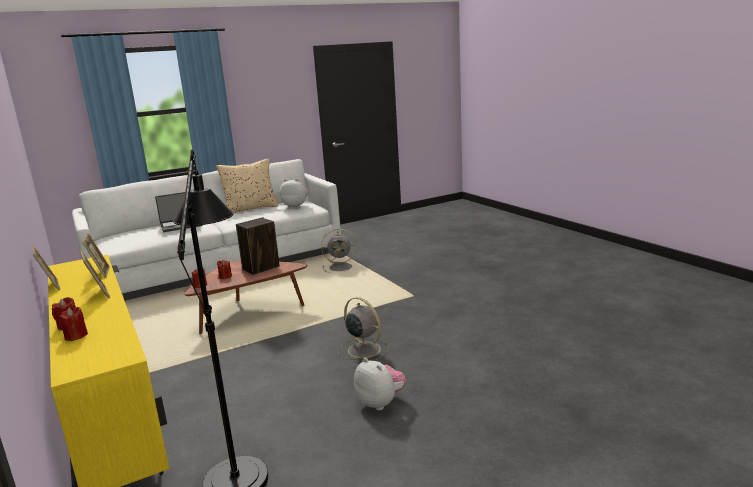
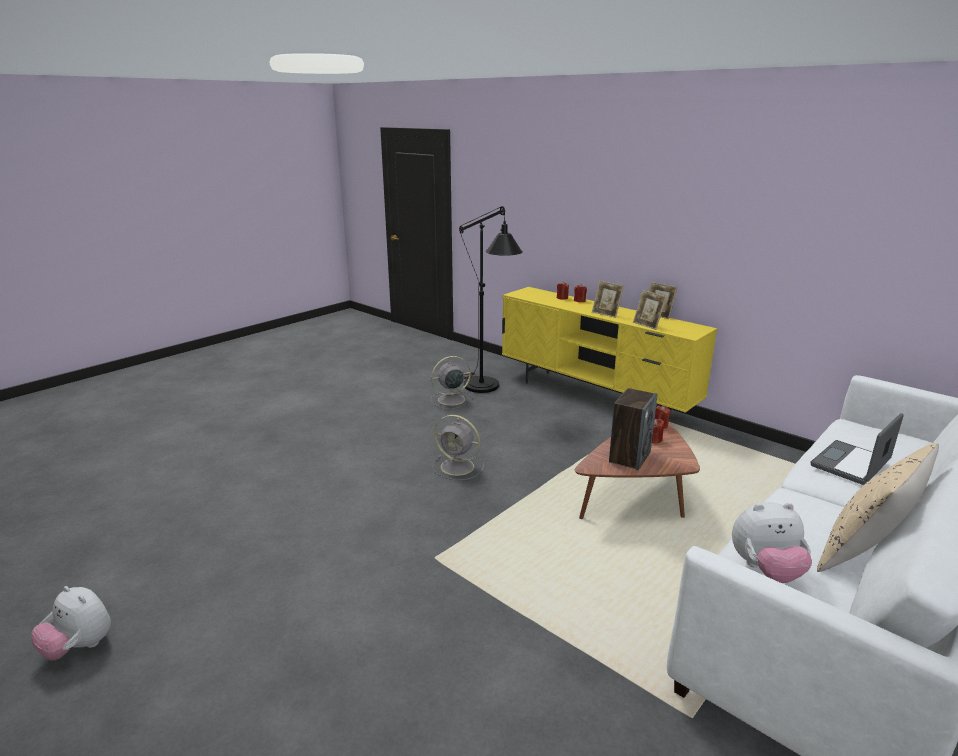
camera: 160 degrees right, 5 degrees up
grey fan [321,229,357,273] -> grey fan moved to [431,356,474,409]
plush toy [354,358,406,411] -> plush toy moved to [31,586,111,661]

